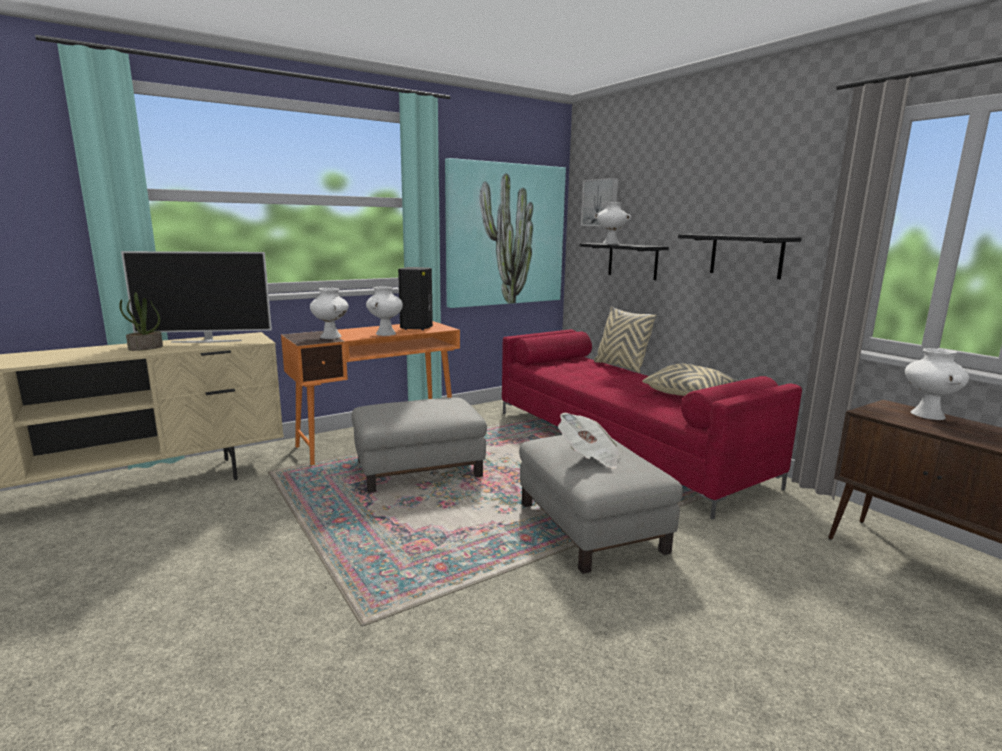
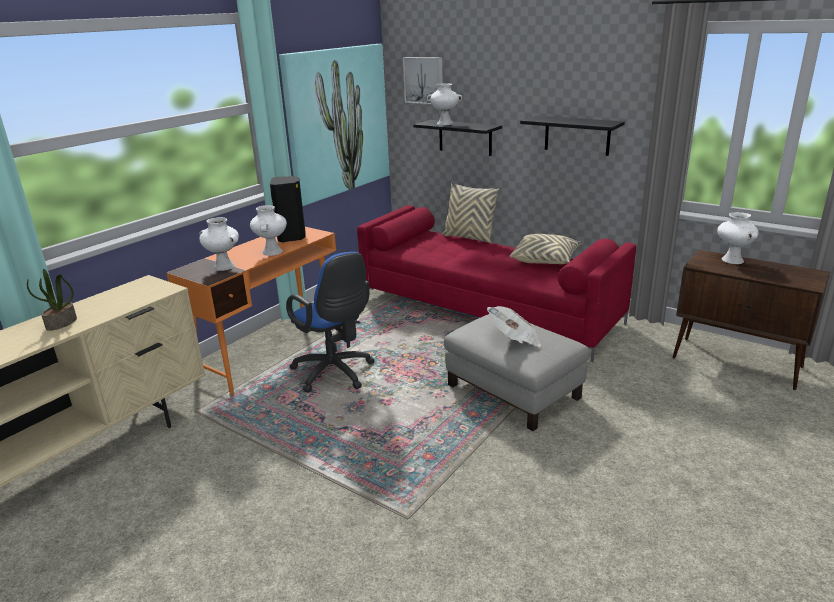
camera: 20 degrees left, 10 degrees up
television [121,251,272,343] -> none
grey ottoman [351,398,487,493] -> blue office chair [286,252,375,393]

